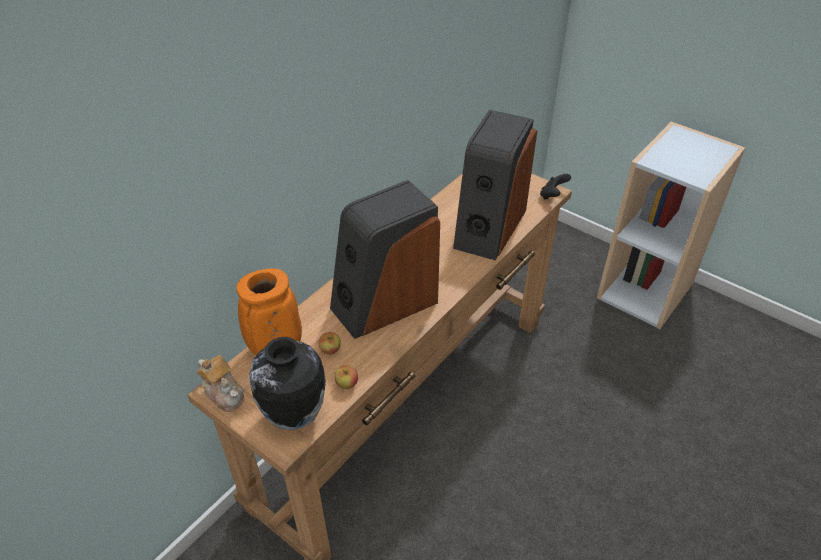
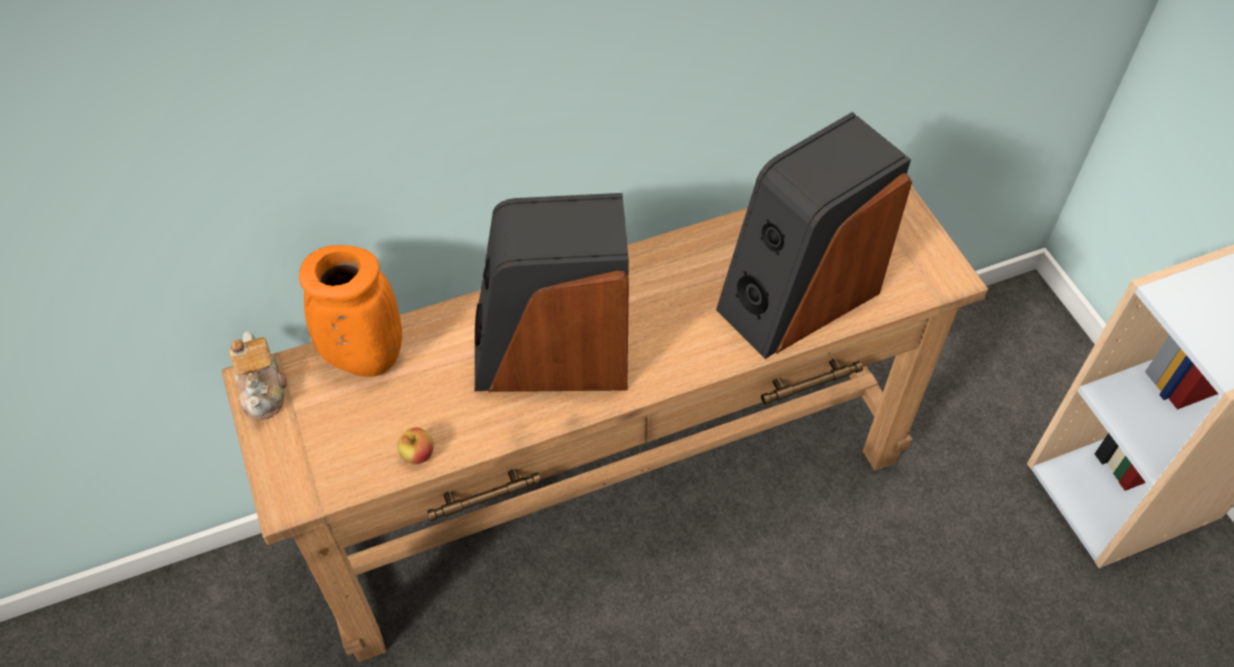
camera: 30 degrees right, 10 degrees up
vase [249,337,326,430] -> none
apple [318,332,341,355] -> none
black game controller [540,174,571,200] -> none

